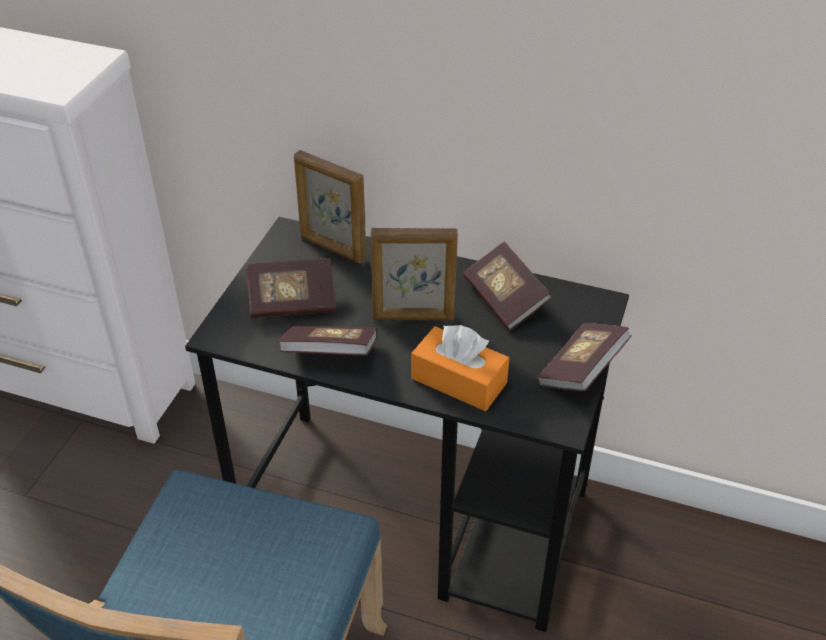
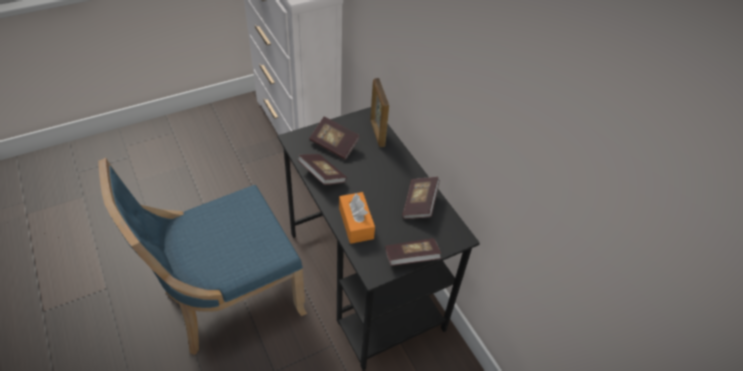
camera: 40 degrees right, 5 degrees up
picture frame [370,228,458,320] -> none

